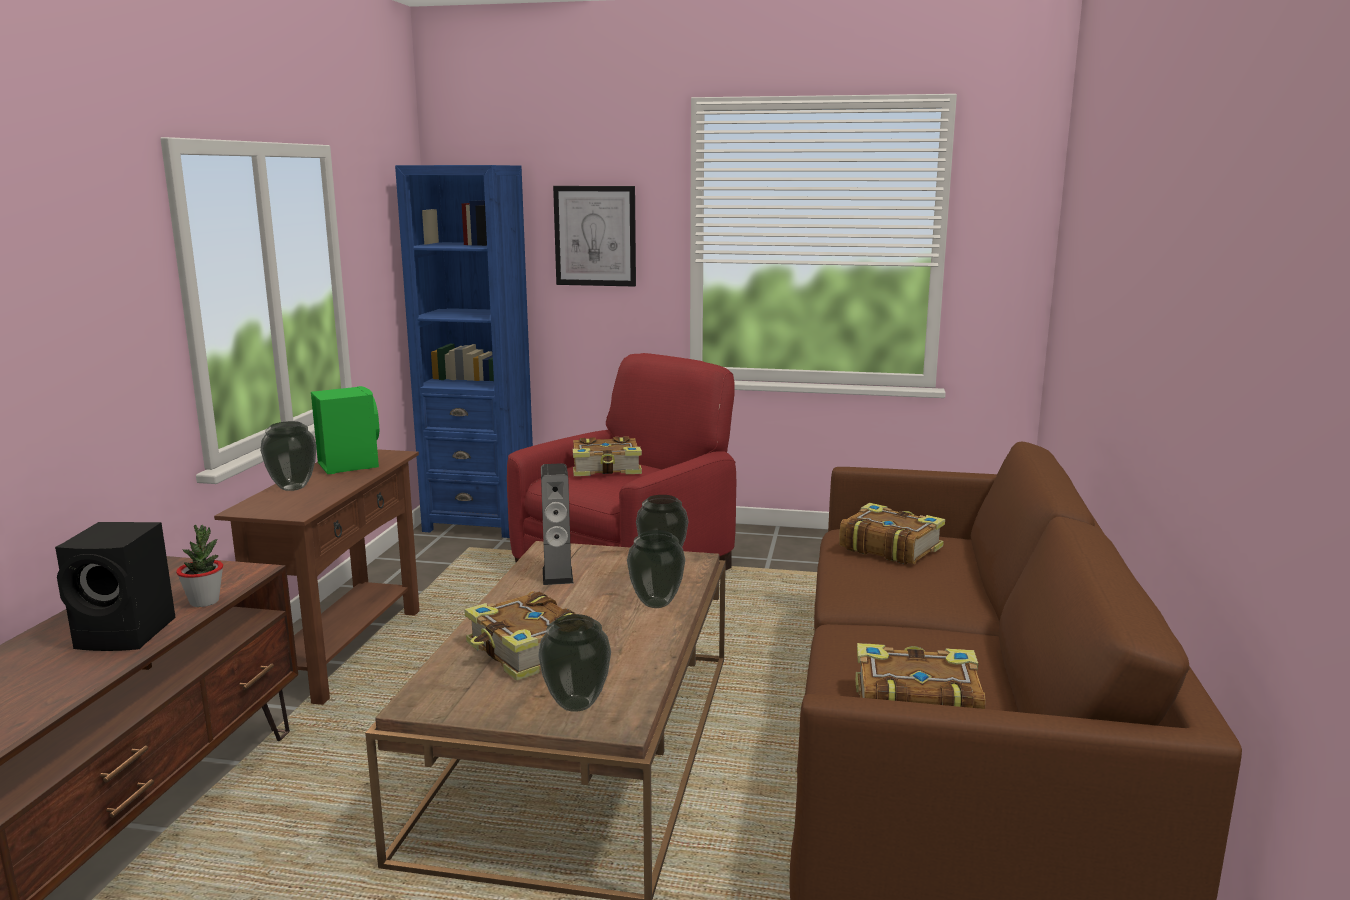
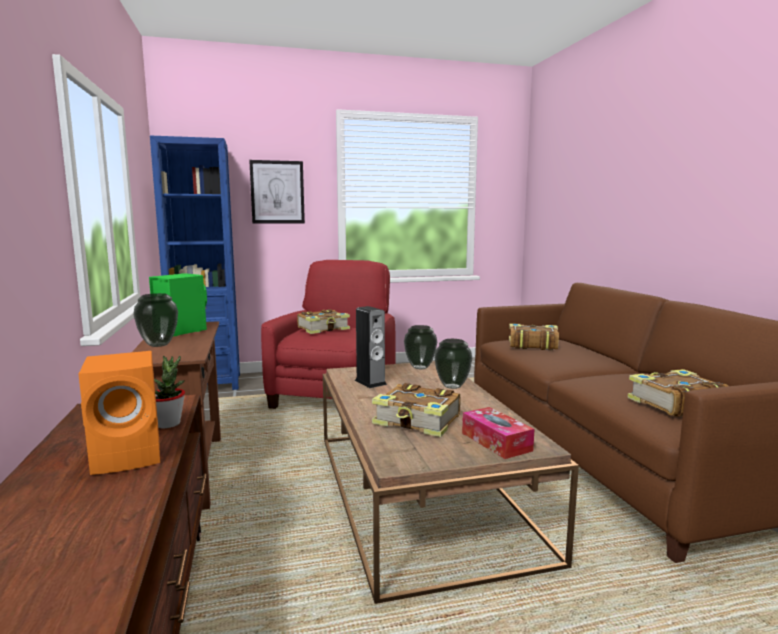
camera: 25 degrees left, 5 degrees down
black speaker [55,522,176,651] -> orange speaker [78,351,160,475]
vase [538,614,611,712] -> tissue box [462,407,534,459]

